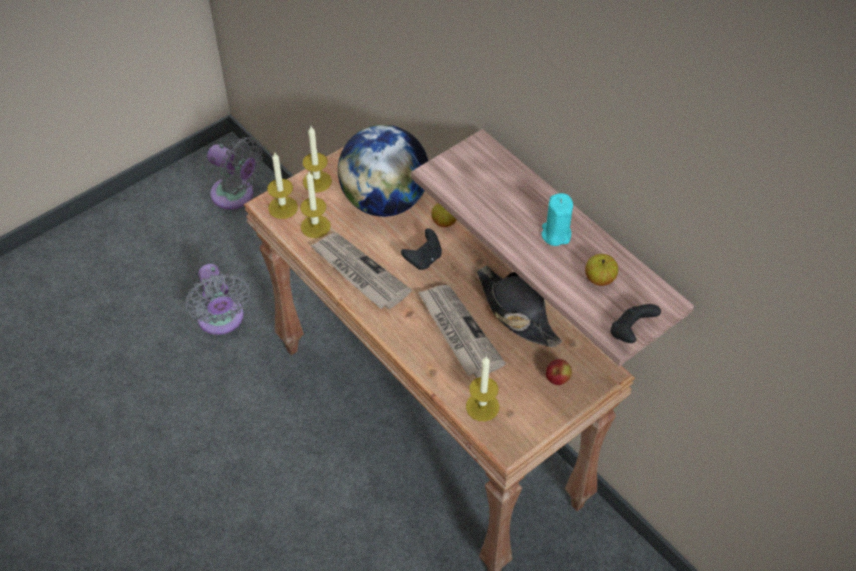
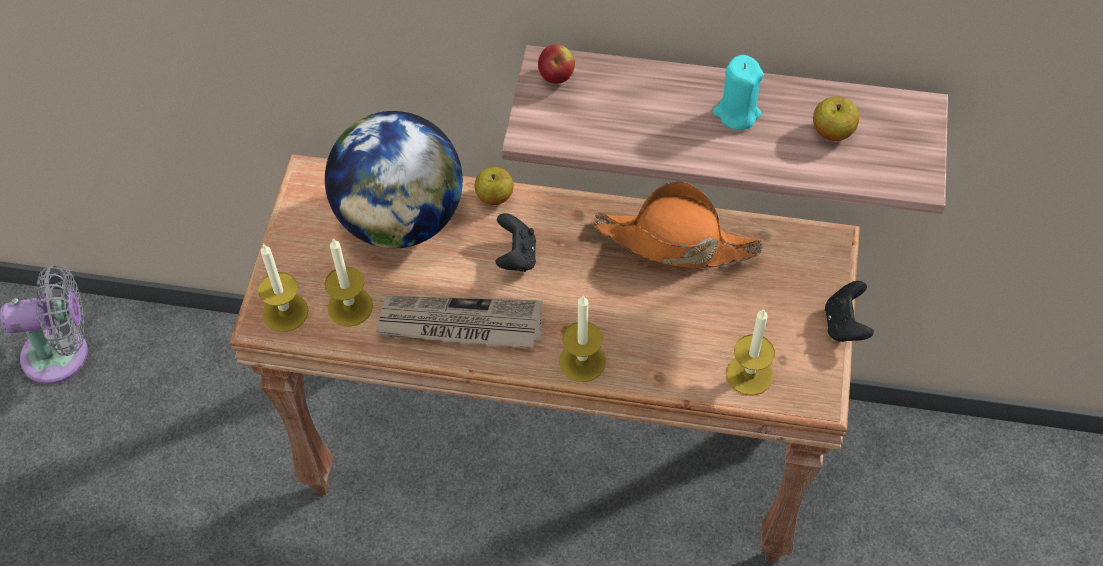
camera: 40 degrees left, 5 degrees up
grey fan [185,264,250,335] -> none
candle [302,126,332,193] -> candle moved to [559,295,606,382]
newspaper [418,285,506,378] -> none
black hat [477,265,562,347] -> orange hat [593,181,763,268]
apple [546,359,572,385] -> apple moved to [538,44,575,84]
black game controller [610,304,661,343] -> black game controller moved to [825,281,874,342]

